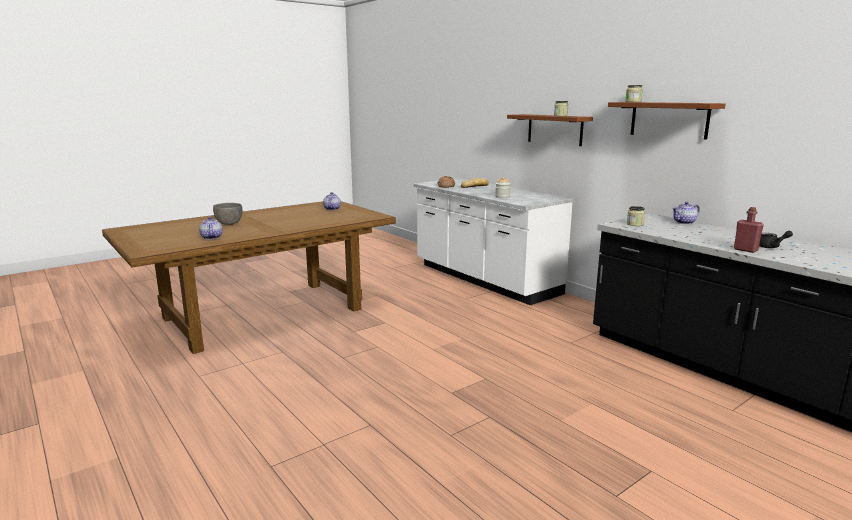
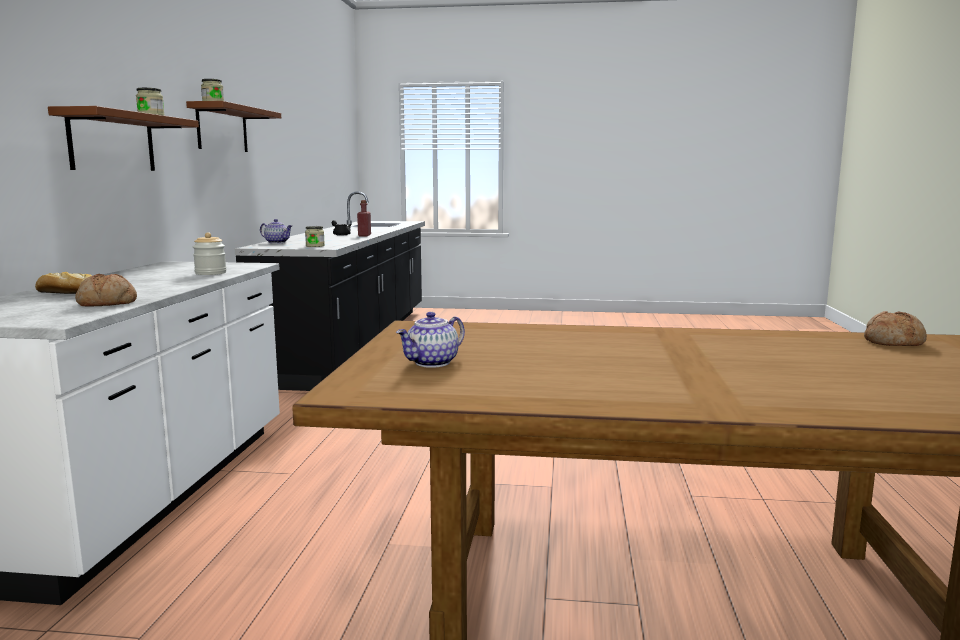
camera: 135 degrees left, 5 degrees down
teapot [199,217,223,239] -> none
grey bowl [213,203,242,225] -> none
none -> bread [864,311,927,346]

